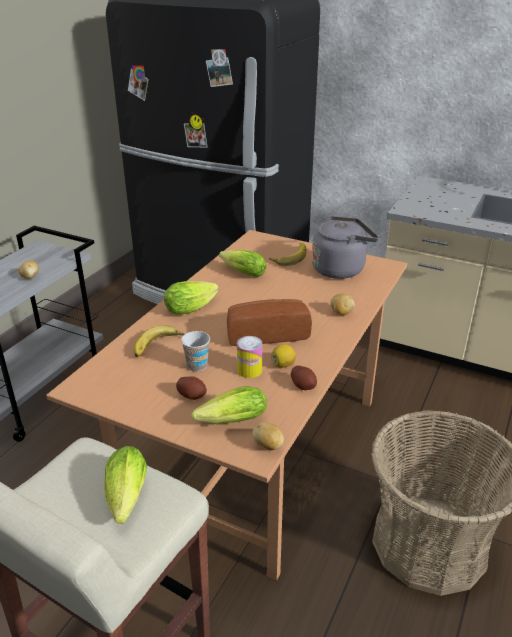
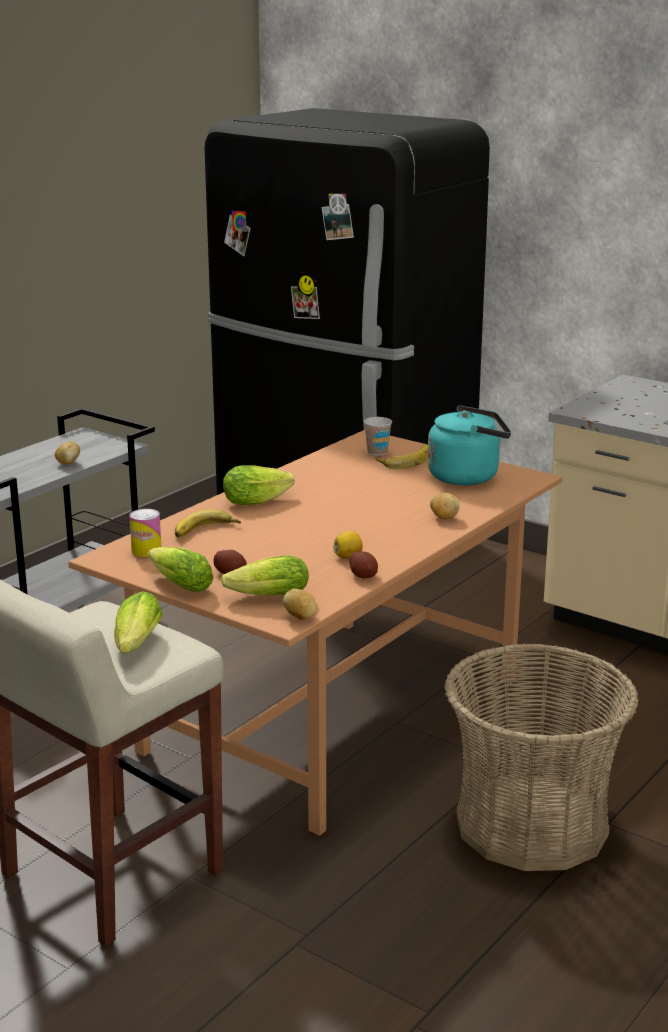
camera: 10 degrees right, 10 degrees down
cup [181,331,210,372] -> cup moved to [364,417,392,456]
lettuce [219,250,266,277] -> lettuce moved to [148,547,214,592]
bread [227,299,312,346] -> none
can [237,336,262,378] -> can moved to [129,509,161,557]
grey kettle [312,216,379,279] -> turquoise kettle [428,405,511,486]

